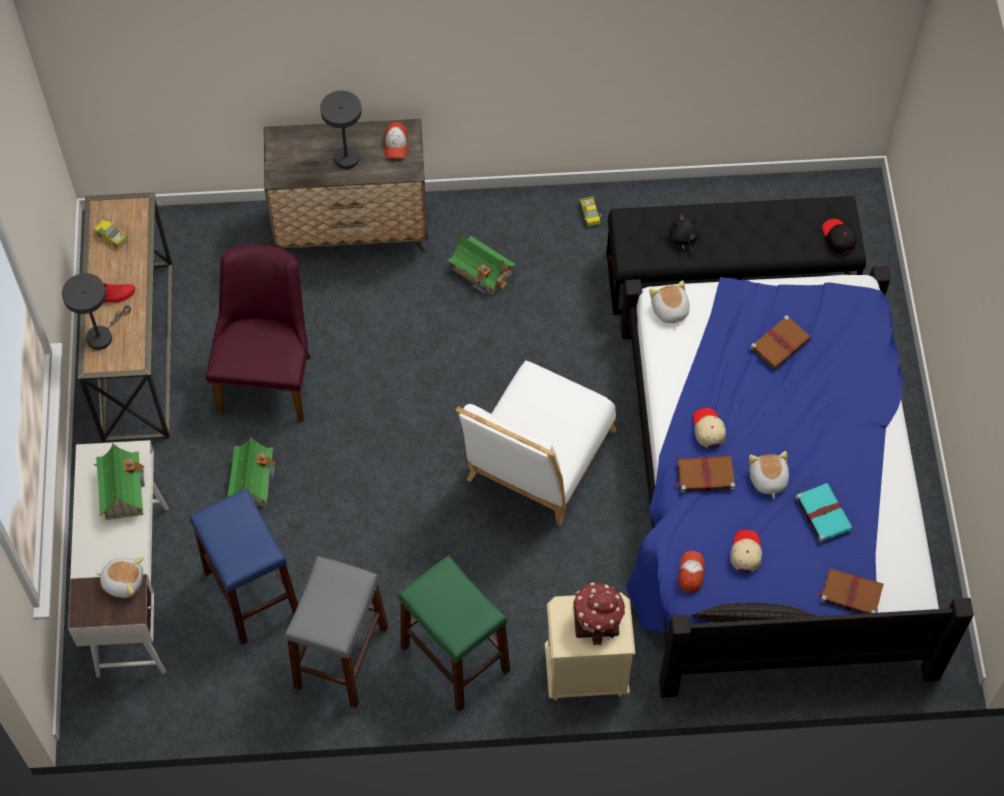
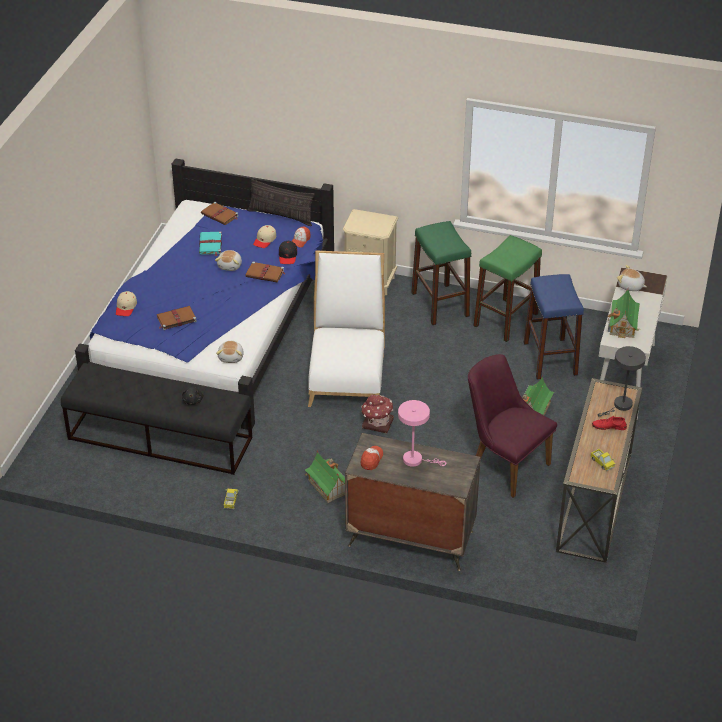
camera: 160 degrees left, 20 degrees down
purple chair [206,244,311,422] -> purple chair turned 105 degrees clockwise [468,354,557,498]
grey stool [285,556,388,708] -> green stool [473,235,542,342]
grey table lamp [303,91,362,169] -> pink table lamp [398,400,447,467]
white chair [456,360,617,526] -> white chair turned 45 degrees counterclockwise [308,251,385,407]
toy house [572,582,626,645] -> toy house moved to [361,395,394,433]
beige cap [693,408,726,448] -> beige cap moved to [116,291,137,316]
black cap [822,219,857,254] -> black cap moved to [279,241,297,264]

